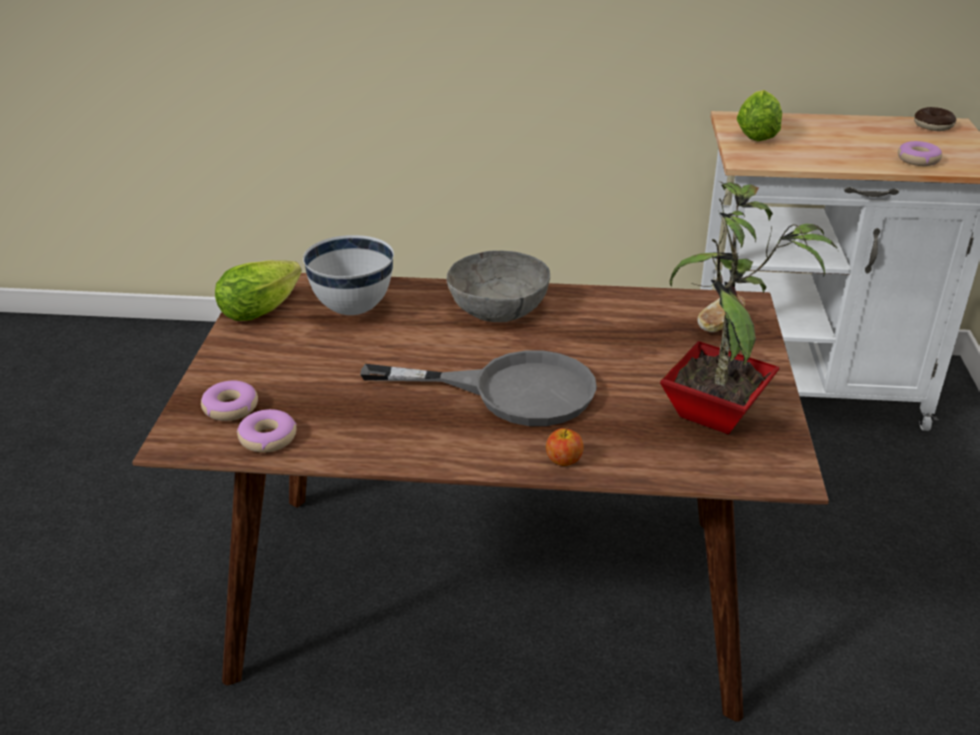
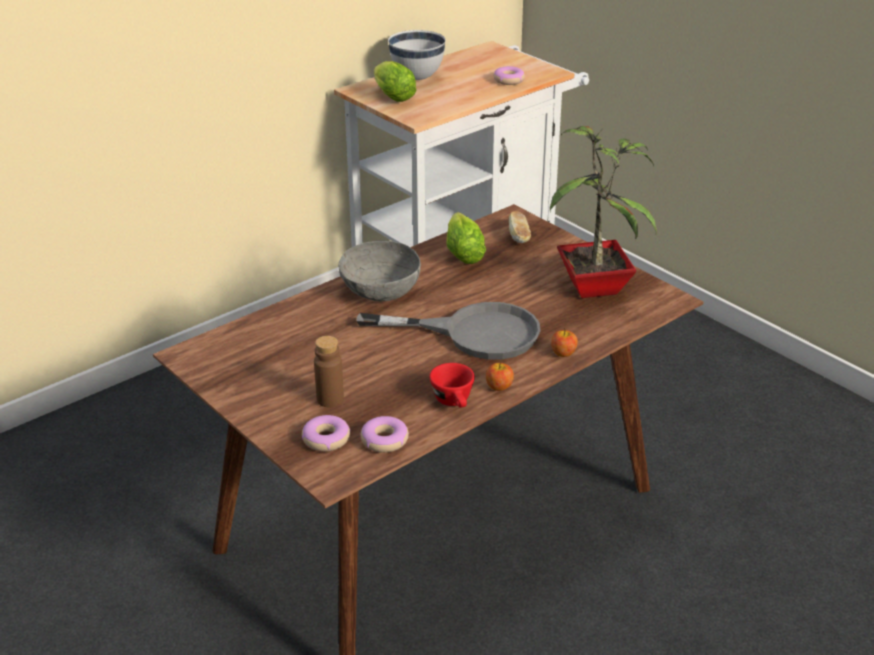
camera: 45 degrees left, 0 degrees up
lettuce [215,260,302,321] -> lettuce moved to [446,212,486,264]
white bowl [303,235,394,315] -> white bowl moved to [388,30,446,80]
grey frying pan [360,351,597,426] -> grey frying pan turned 45 degrees clockwise [357,302,541,360]
donut [914,107,956,131] -> none
none -> brown bottle [314,336,344,407]
none -> red cup [429,363,475,408]
none -> apple [486,361,514,391]

